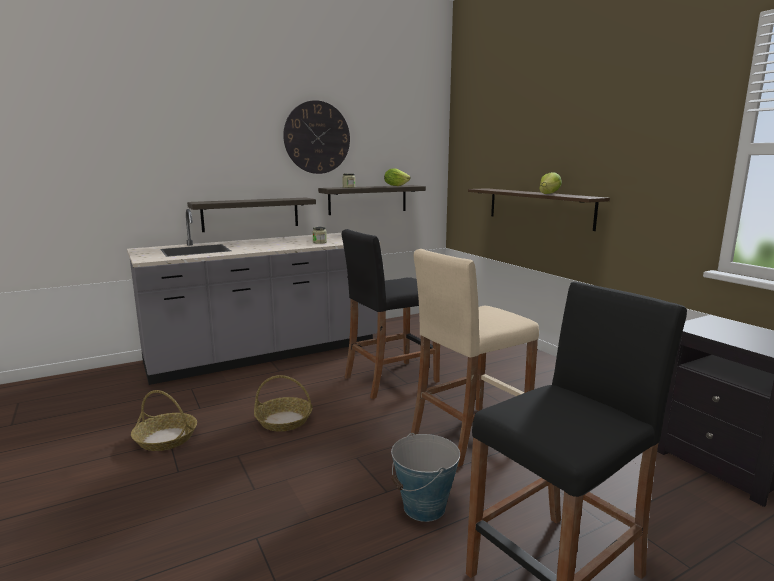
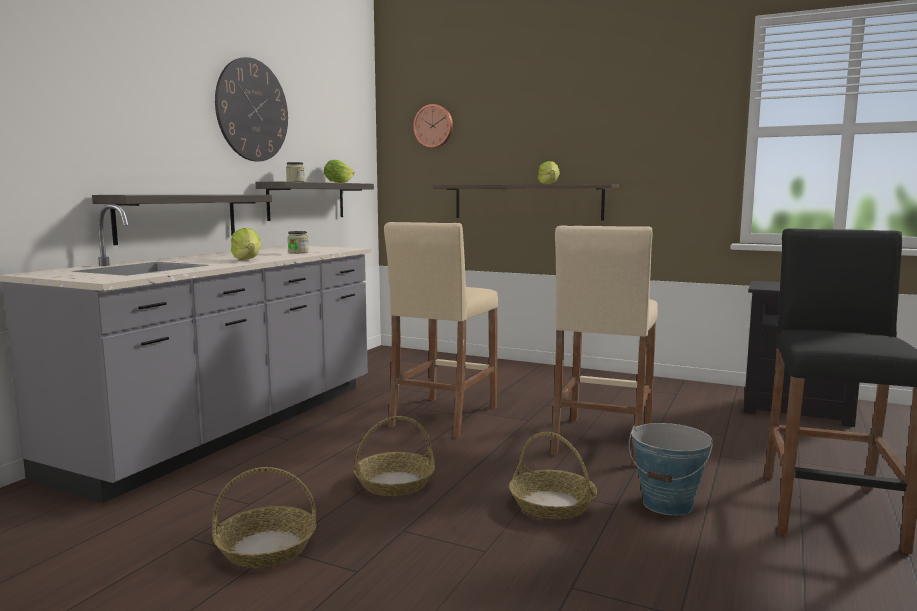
camera: 35 degrees left, 5 degrees down
black stool [342,229,440,399] -> beige stool [384,222,498,438]
none -> lettuce [231,228,261,260]
none -> wall clock [413,104,453,148]
none -> basket [509,432,597,519]

